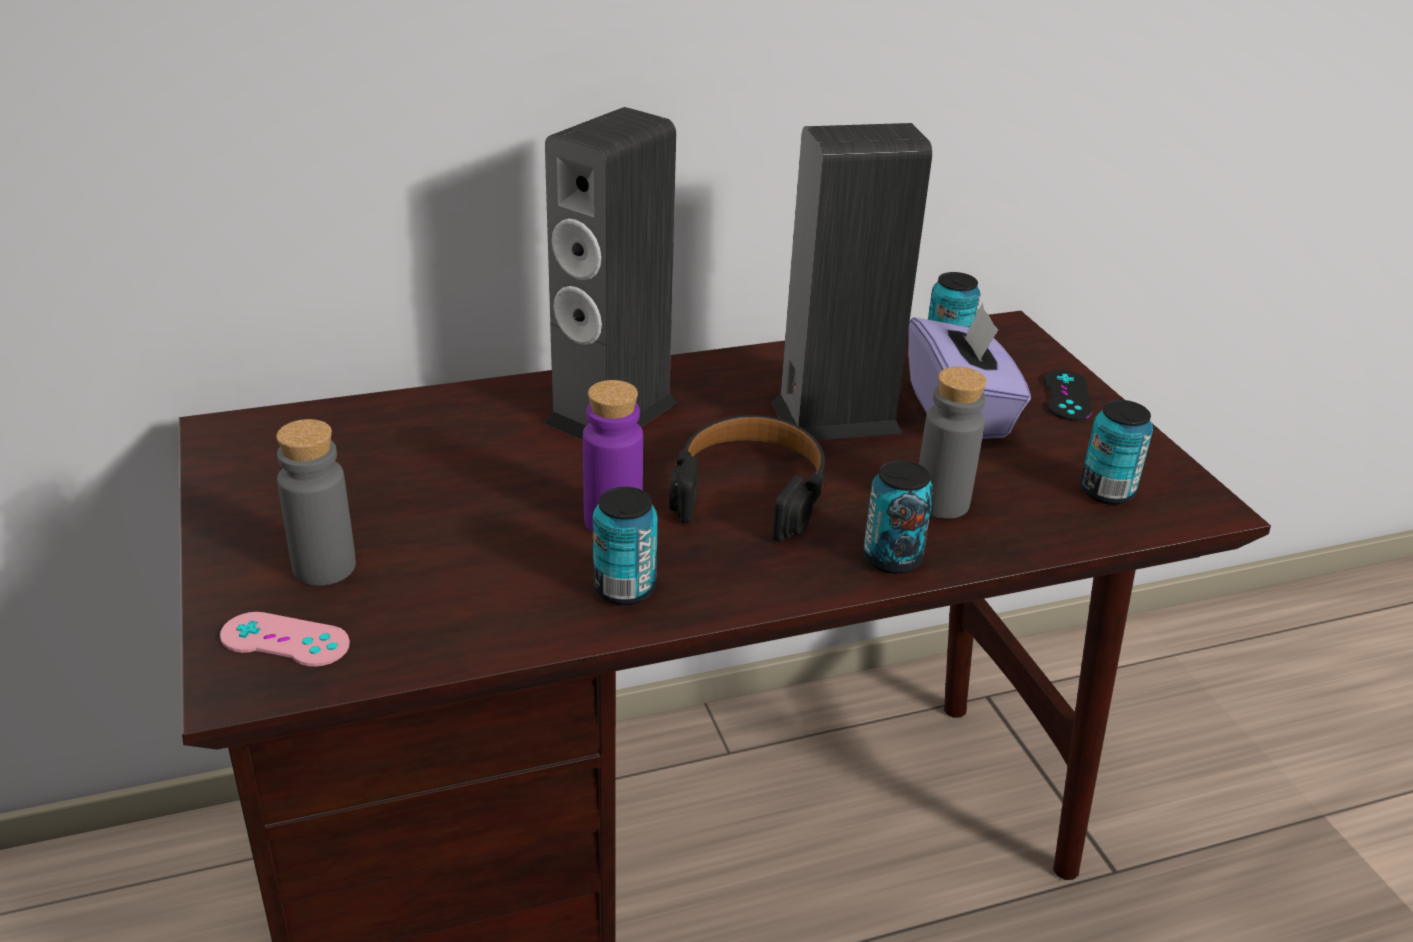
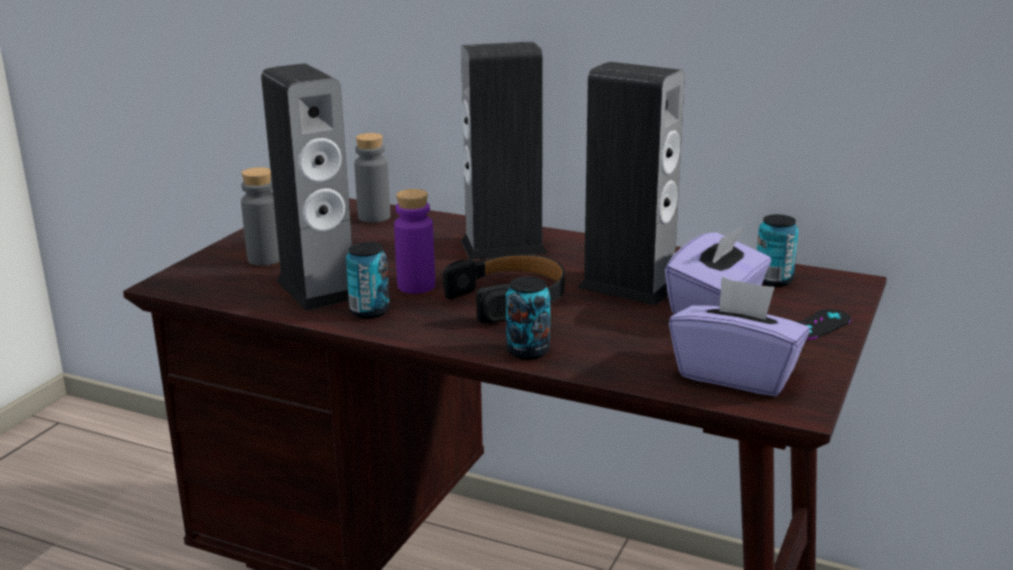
camera: 45 degrees right, 10 degrees down
pink game controller [220,612,350,667] -> none
grey bottle [919,367,987,519] -> grey bottle moved to [354,133,390,223]
can [1080,400,1153,505] -> purple tissue box [669,277,810,396]
none -> speaker [261,64,352,311]

